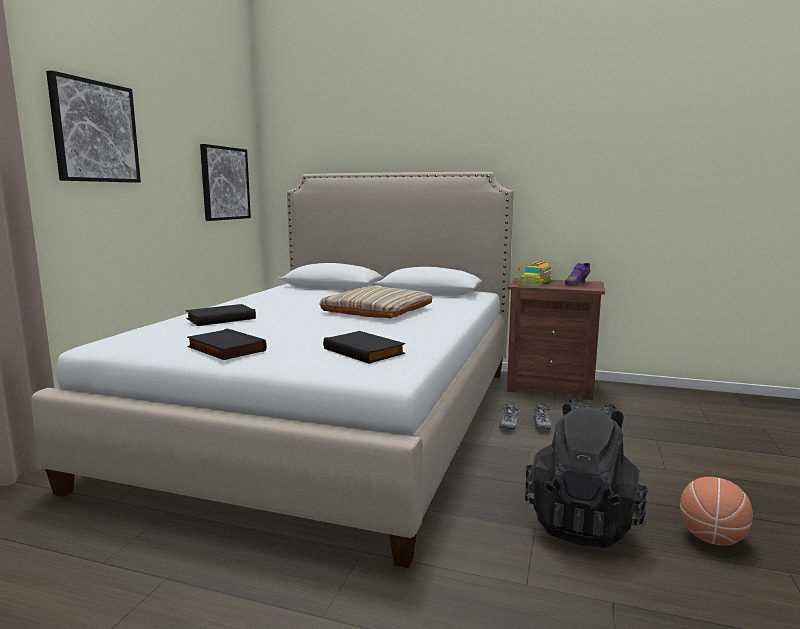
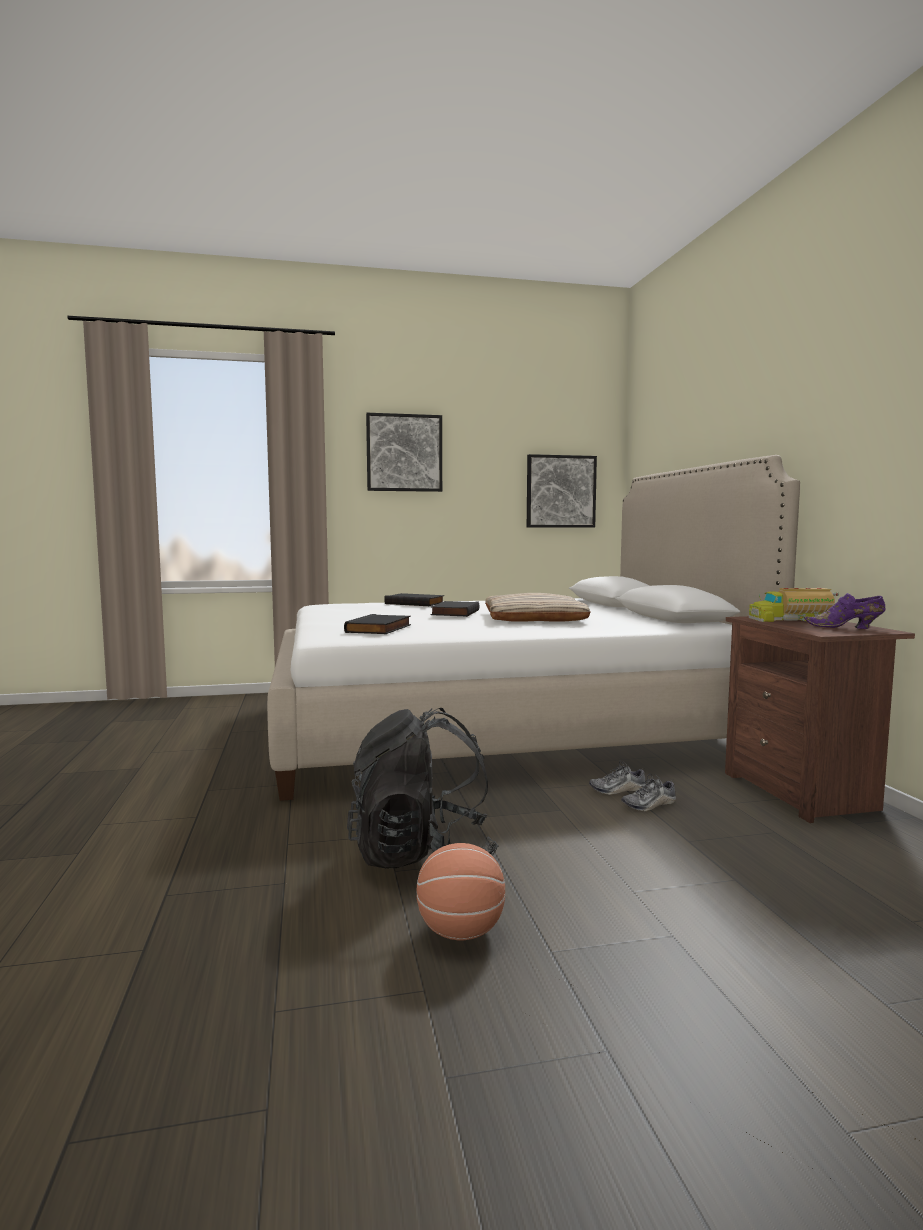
camera: 60 degrees right, 5 degrees down
black book [187,329,267,360] -> black book moved to [431,601,479,617]

